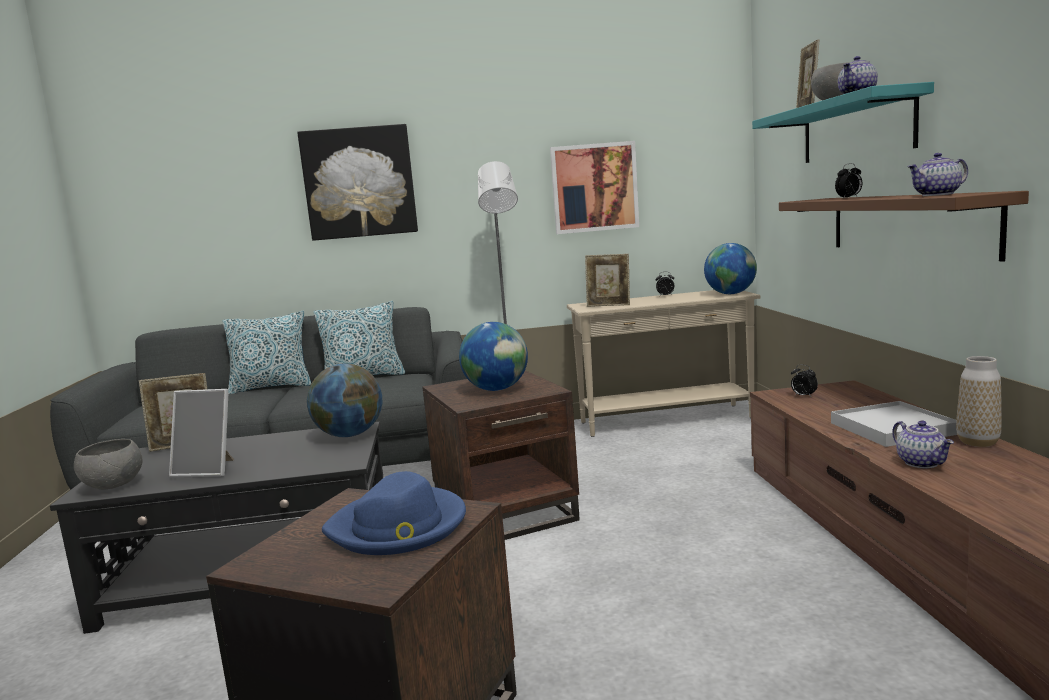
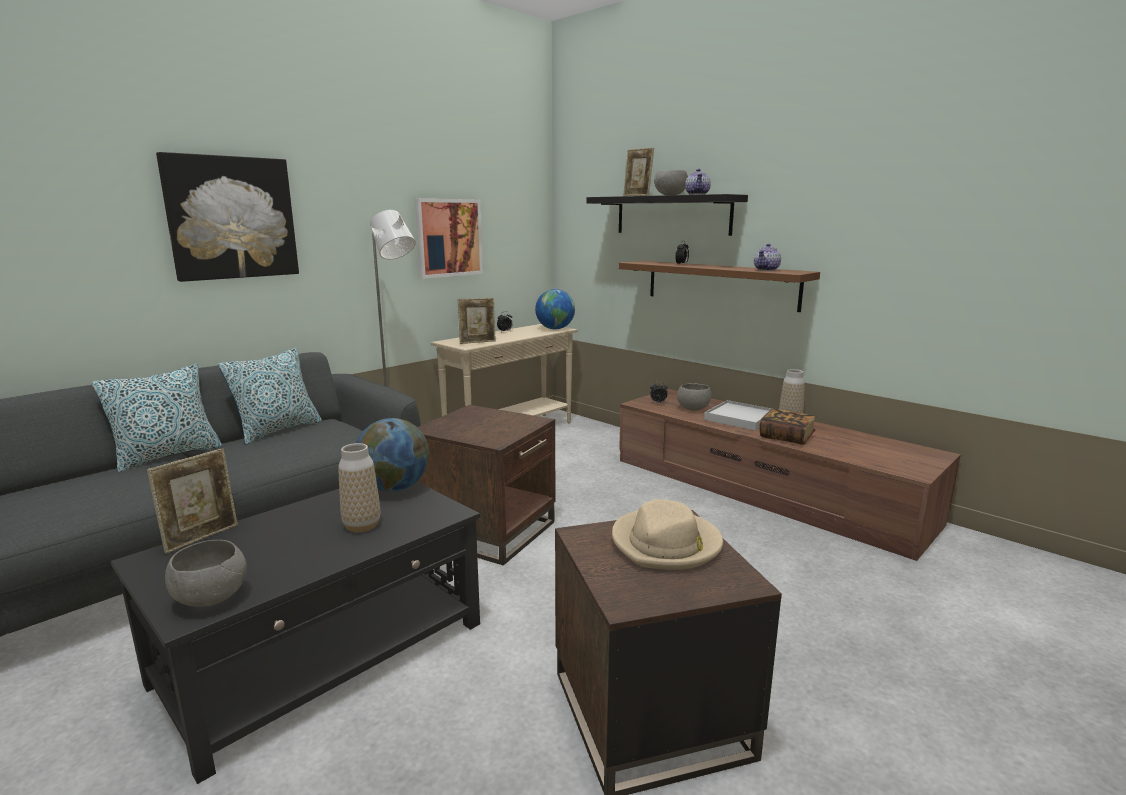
camera: 40 degrees left, 5 degrees up
picture frame [169,389,234,477] -> none
blue hat [322,471,466,555] -> beige hat [612,499,723,570]
globe [459,322,528,391] -> none
turquoise shelf [752,82,934,163] -> black shelf [586,194,748,236]
teapot [892,421,954,469] -> book [760,408,816,445]
none -> vase [338,443,380,532]
none -> grey bowl [677,383,712,411]

